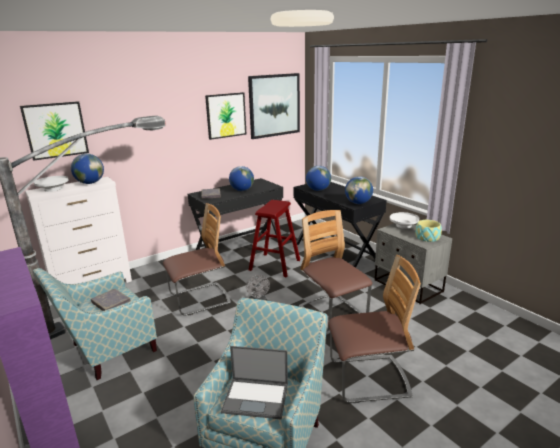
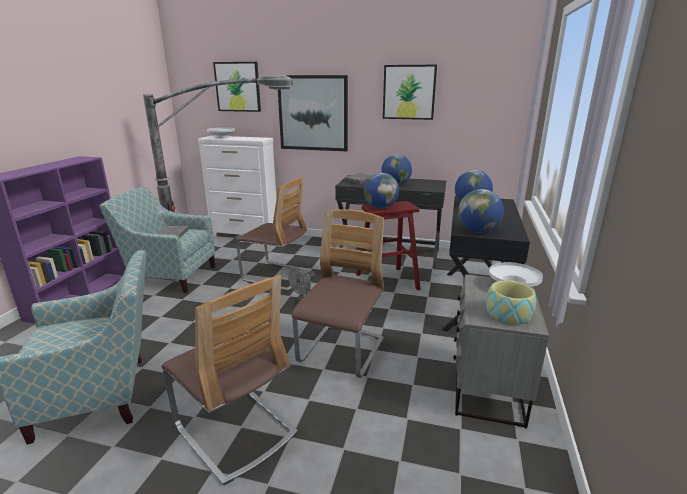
camera: 50 degrees right, 0 degrees up
globe [71,154,104,184] -> globe moved to [364,173,399,208]
laptop [221,346,288,420] -> none
picture [248,73,300,139] -> picture moved to [278,75,348,151]

